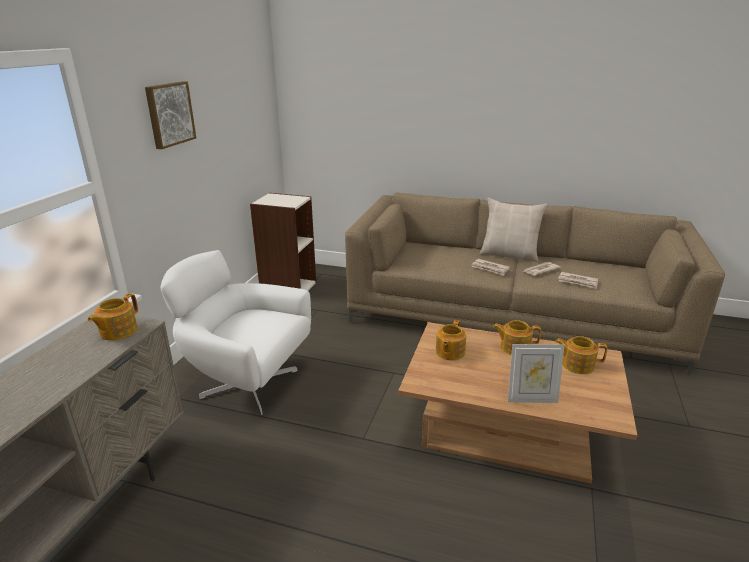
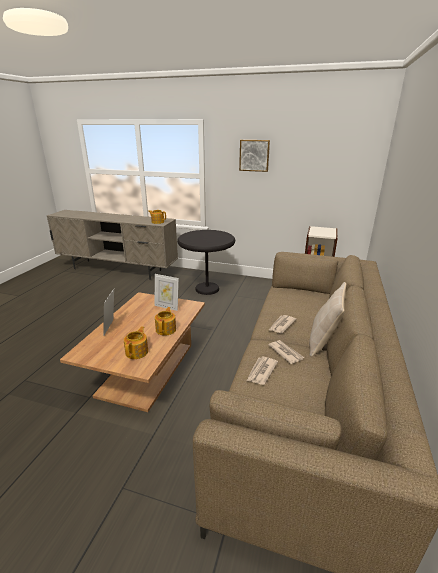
camera: 90 degrees right, 0 degrees up
white armchair [161,250,311,415] -> black side table [177,230,235,295]
teapot [436,320,466,360] -> picture frame [155,274,179,311]

